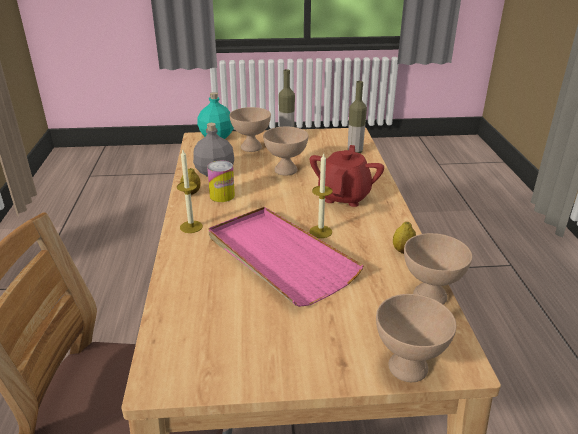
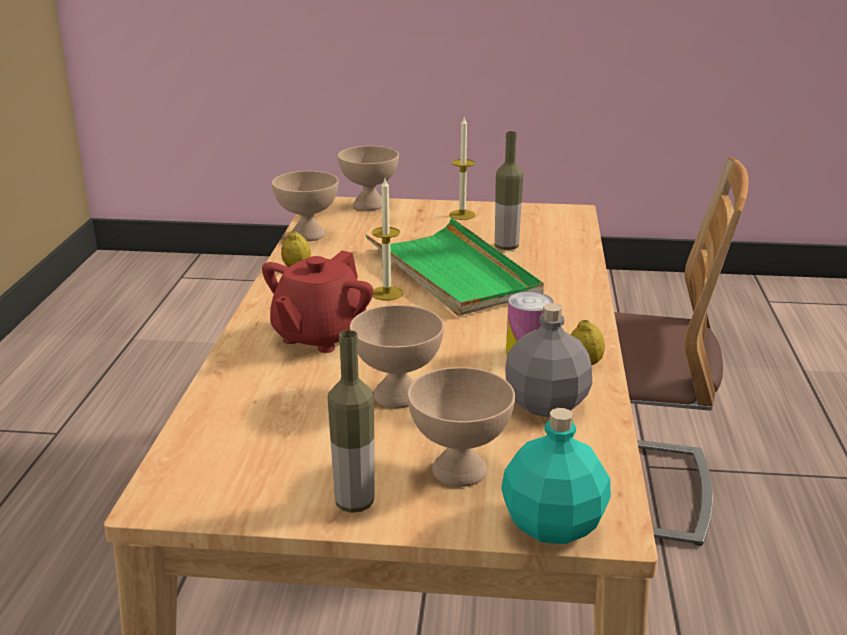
camera: 170 degrees left, 5 degrees down
candle [177,150,203,233] -> candle moved to [449,117,476,220]
pink tray [208,207,364,307] -> green tray [365,218,544,316]
bottle [348,81,367,153] -> bottle moved to [495,131,523,250]

